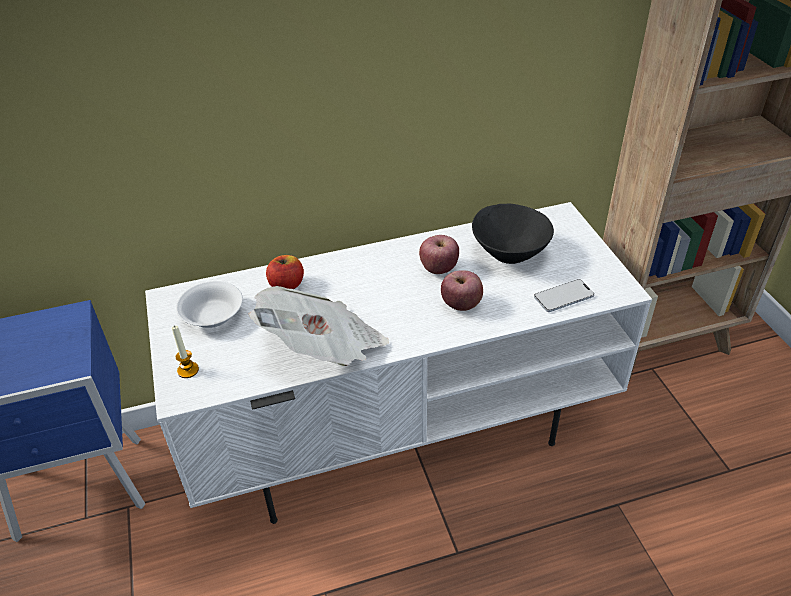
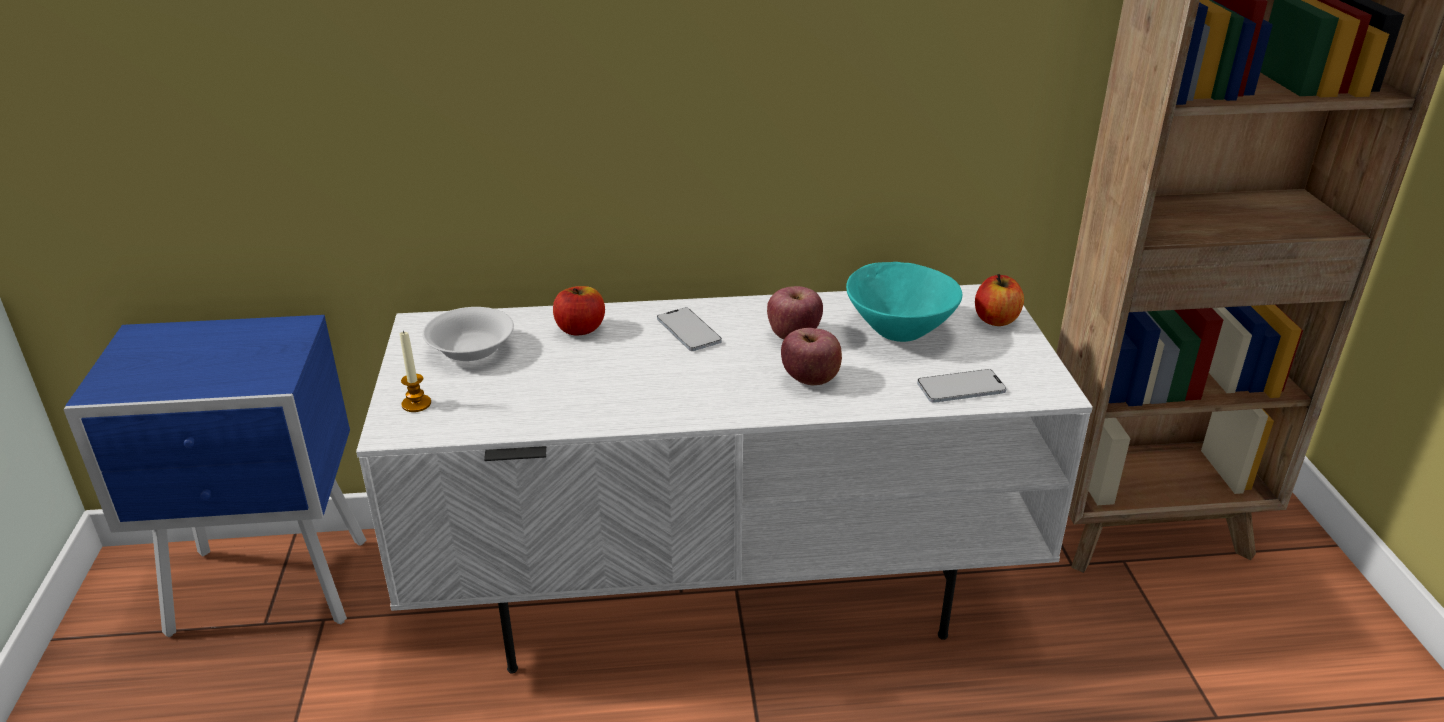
camera: 10 degrees right, 10 degrees down
newspaper [248,286,389,366] -> none
black bowl [472,203,554,264] -> turquoise bowl [846,262,962,342]
none -> phone [657,307,722,351]
none -> apple [975,274,1024,326]

